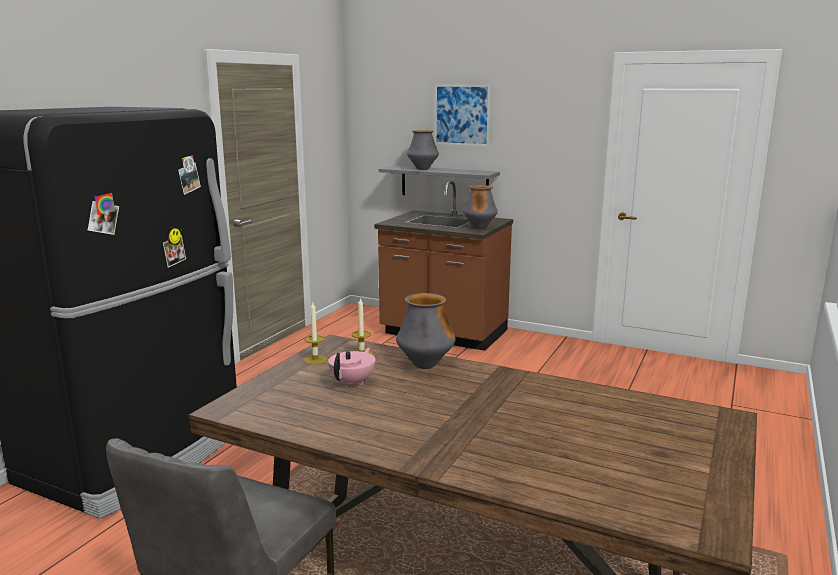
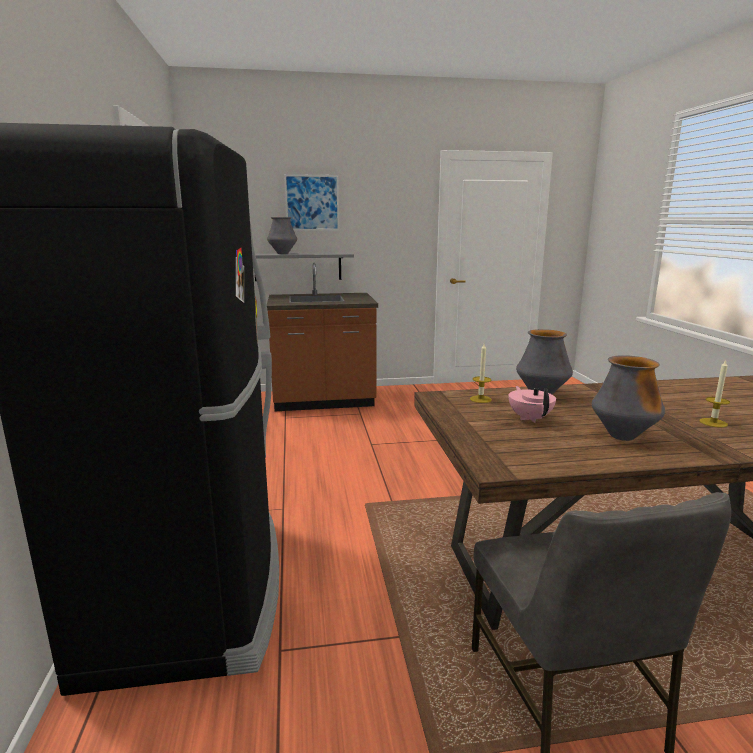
camera: 35 degrees left, 0 degrees up
candle [304,303,327,364] -> candle moved to [700,359,730,428]
vase [463,185,498,229] -> vase moved to [591,355,665,441]

